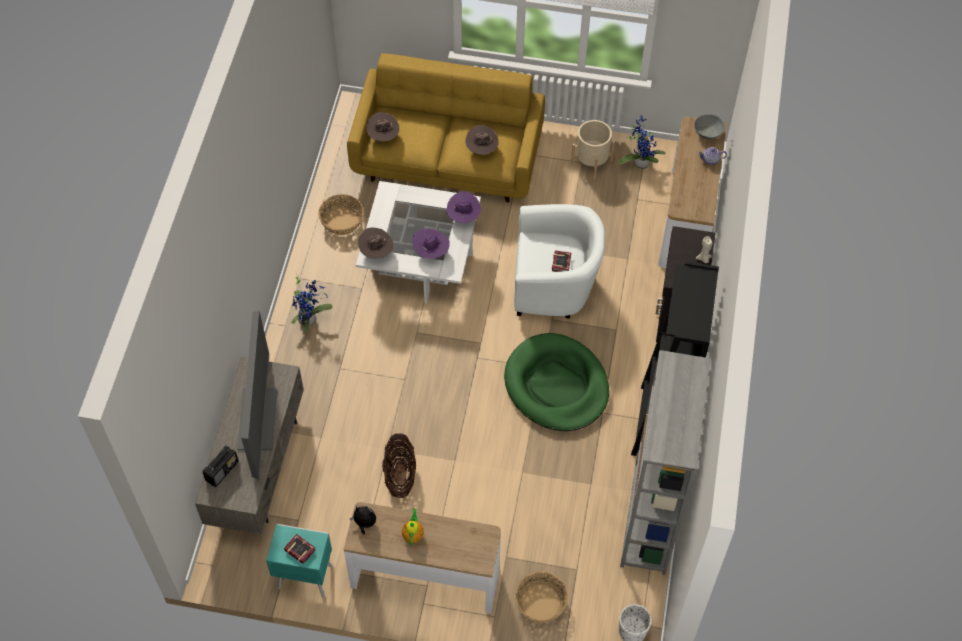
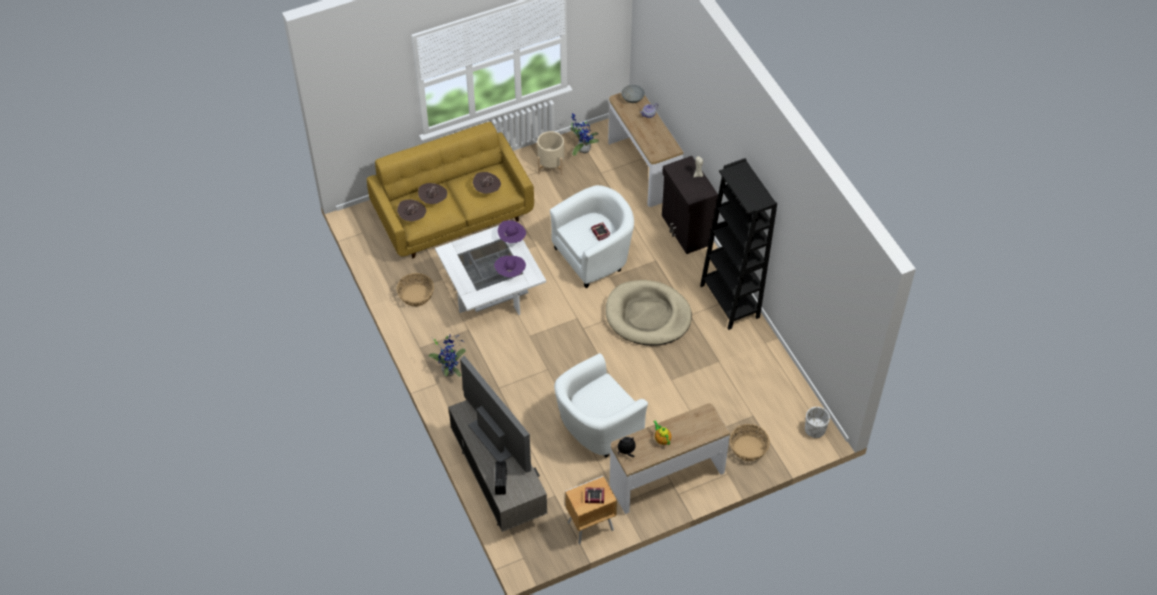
camera: 35 degrees left, 5 degrees down
turquoise nightstand [266,524,333,598] -> brown nightstand [565,476,617,544]
brown hat [358,228,394,259] -> brown hat moved to [418,183,447,204]
basket [382,433,416,498] -> white armchair [554,353,648,457]
green dog bed [504,333,609,431] -> beige dog bed [606,280,692,346]
grey bookcase [620,350,710,575] -> none

